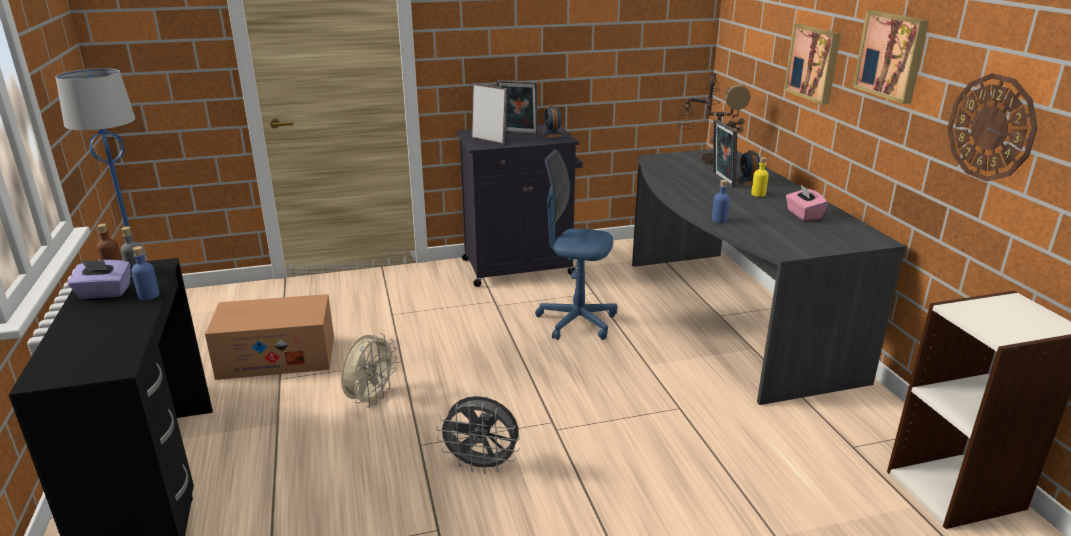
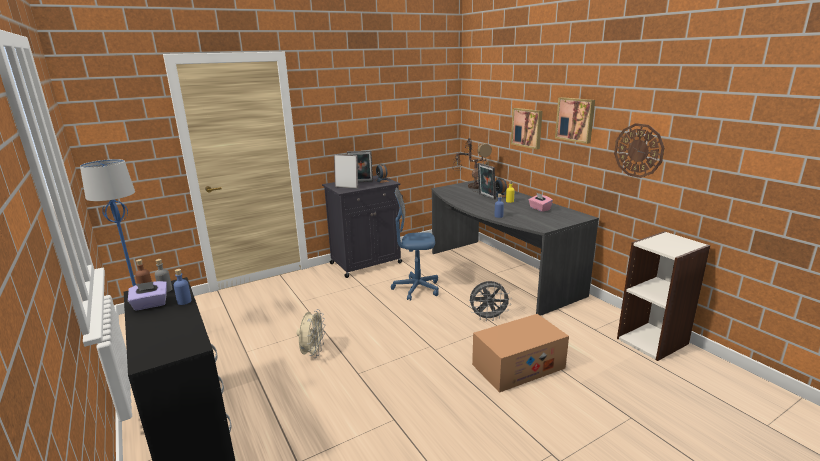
camera: 15 degrees left, 5 degrees down
cardboard box [205,294,334,380] -> cardboard box moved to [472,314,569,393]
grey fan [436,396,520,474] -> grey fan moved to [469,281,512,321]

